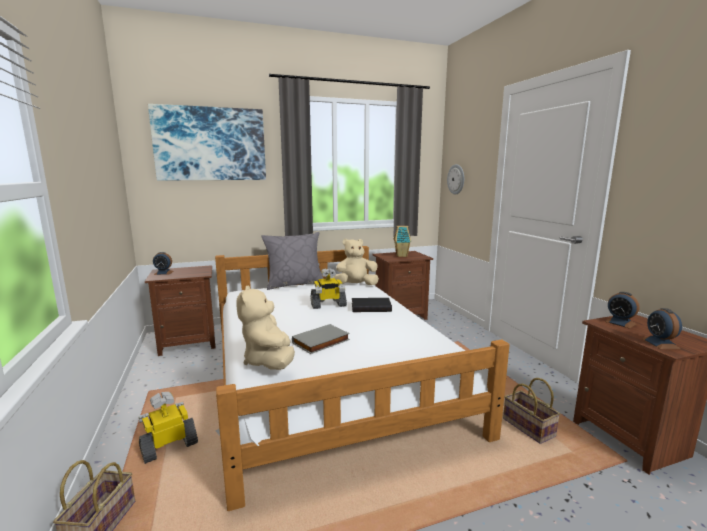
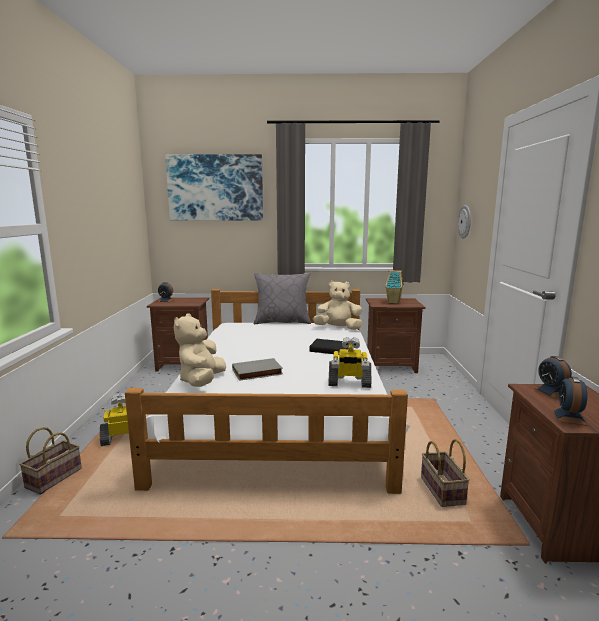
camera: 20 degrees right, 0 degrees up
toy robot [311,268,347,309] -> toy robot moved to [328,337,371,388]

